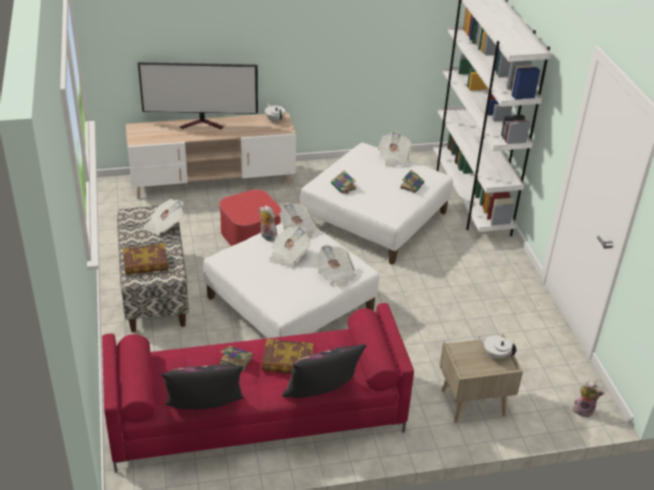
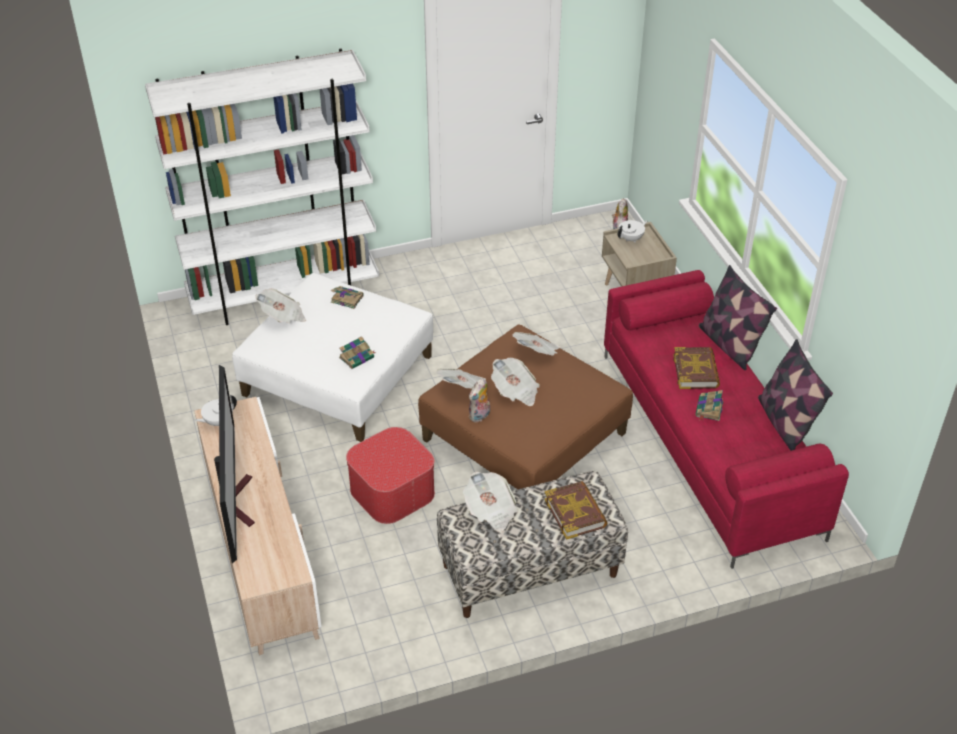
camera: 95 degrees left, 5 degrees up
white ottoman [203,223,379,338] -> brown ottoman [418,325,633,489]
white teapot [478,336,517,359] -> white teapot turned 150 degrees counterclockwise [618,220,647,243]

